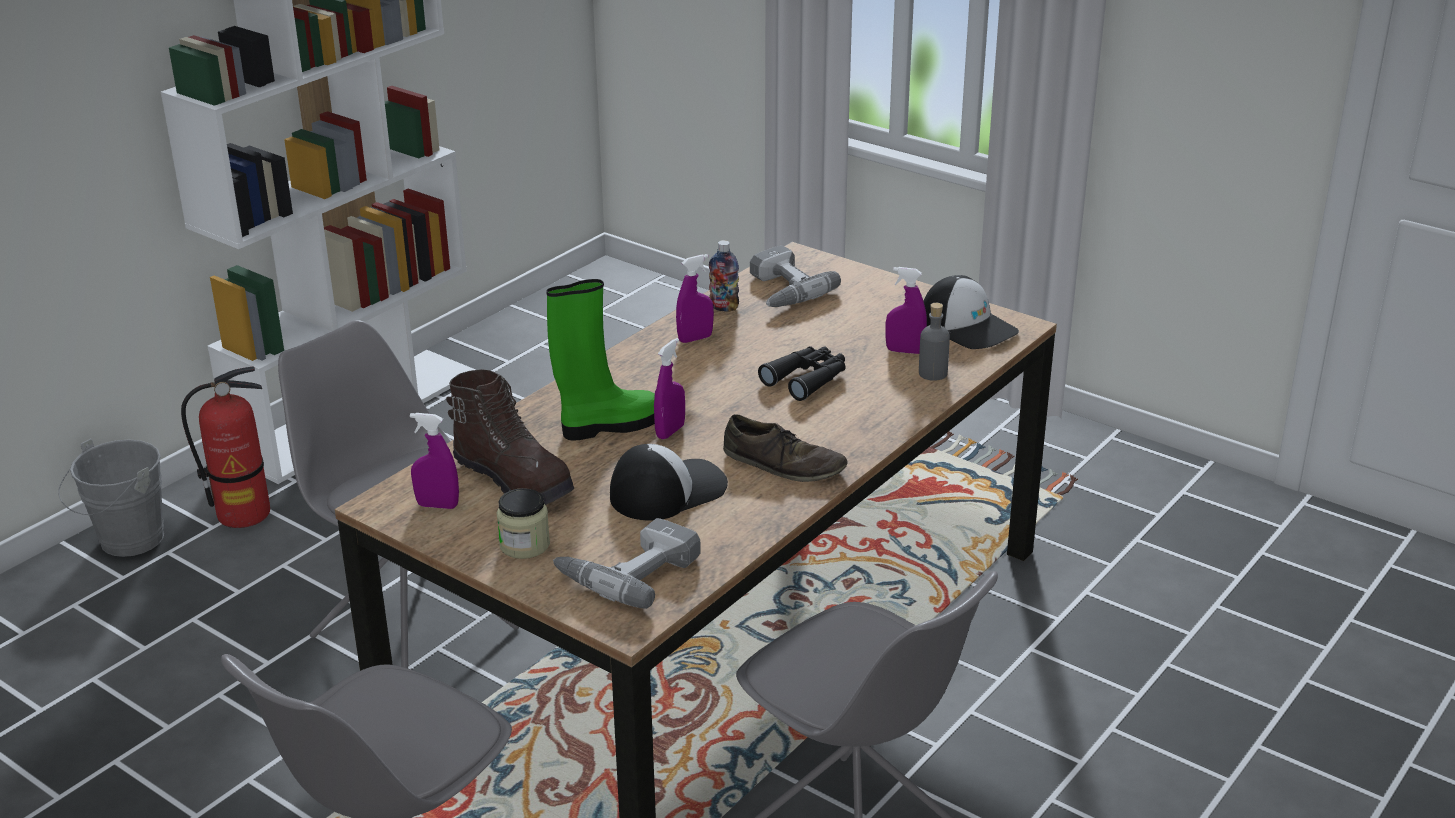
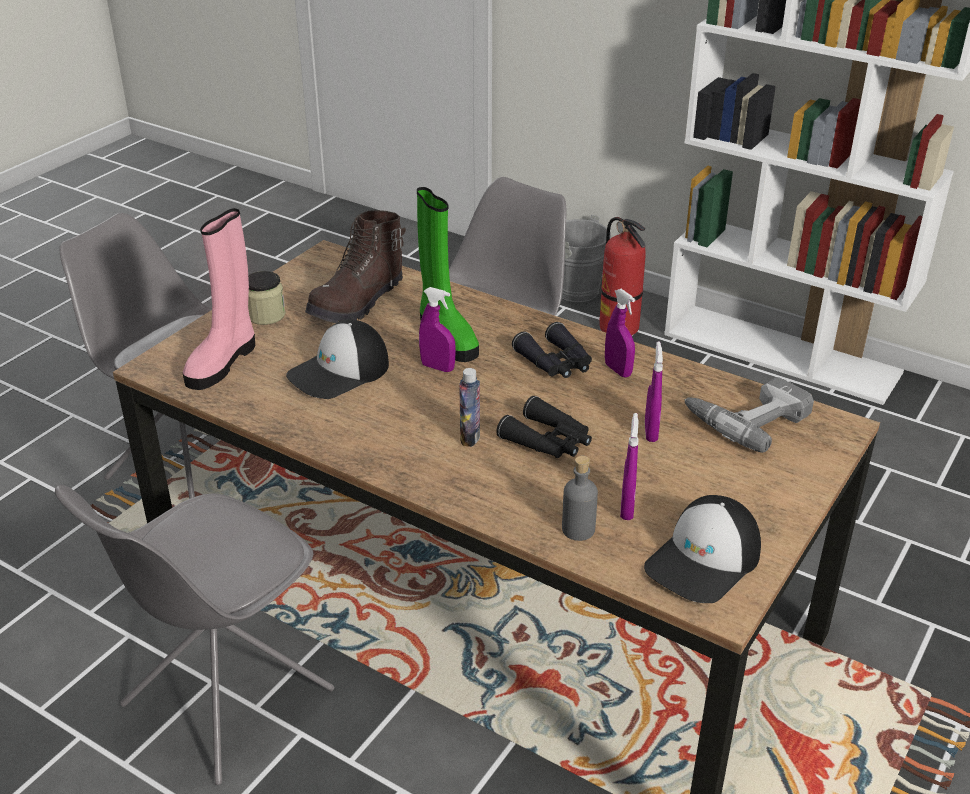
camera: 85 degrees right, 5 degrees up
purple spray bottle [410,413,459,509] -> purple spray bottle moved to [645,341,663,442]
power drill [553,518,701,609] -> pink boot [182,208,255,390]
cap [610,444,728,520] -> cap turned 90 degrees clockwise [286,319,389,399]
bottle [709,240,739,312] -> bottle moved to [459,368,480,447]
brown shoe [723,414,848,482] -> none
none -> black binoculars [512,322,592,378]

